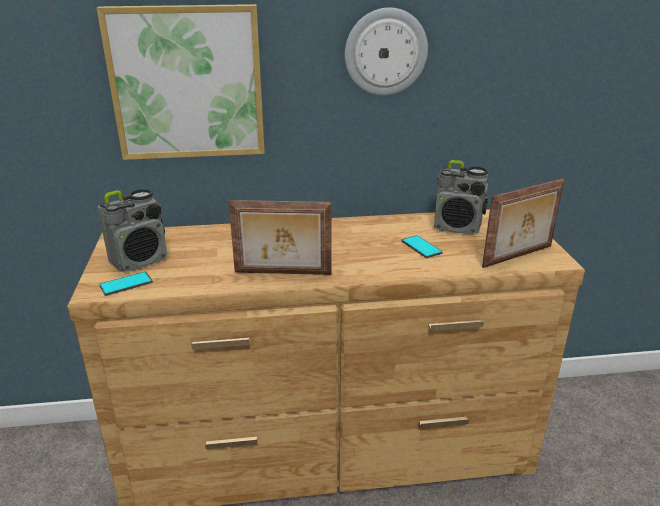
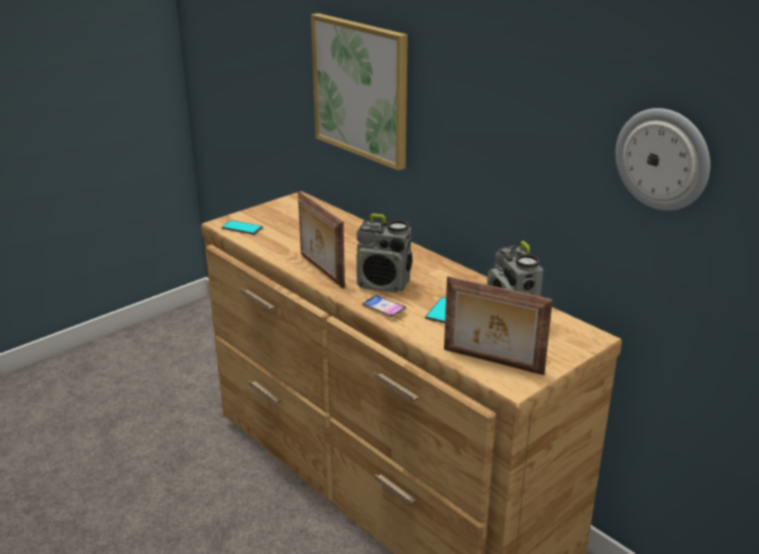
camera: 55 degrees right, 0 degrees up
radio [98,189,167,271] -> radio moved to [356,214,412,293]
wall clock [345,7,428,95] -> wall clock moved to [615,108,710,211]
none -> phone [362,295,406,317]

